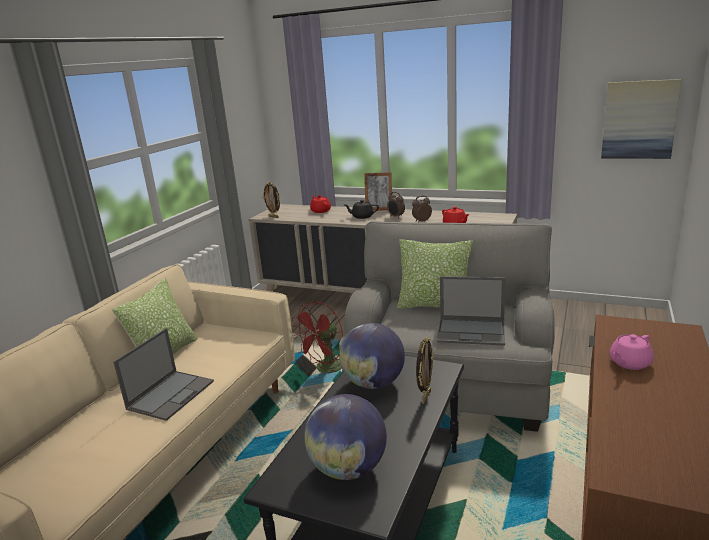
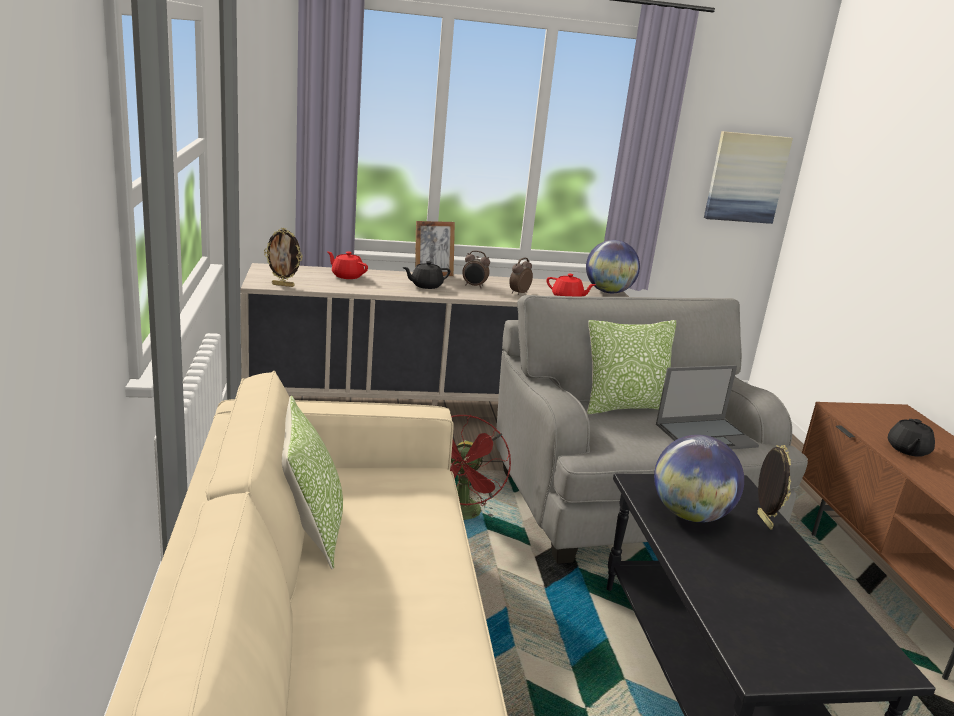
camera: 35 degrees left, 0 degrees up
laptop [113,328,214,421] -> none
globe [304,394,387,480] -> globe moved to [586,240,640,293]
pink teapot [610,334,654,370] -> black teapot [888,419,935,457]

